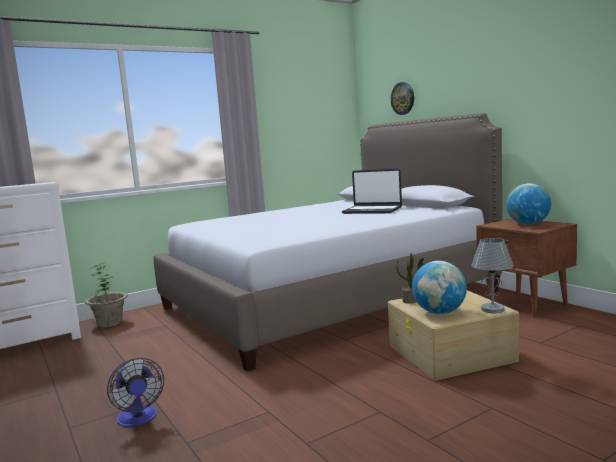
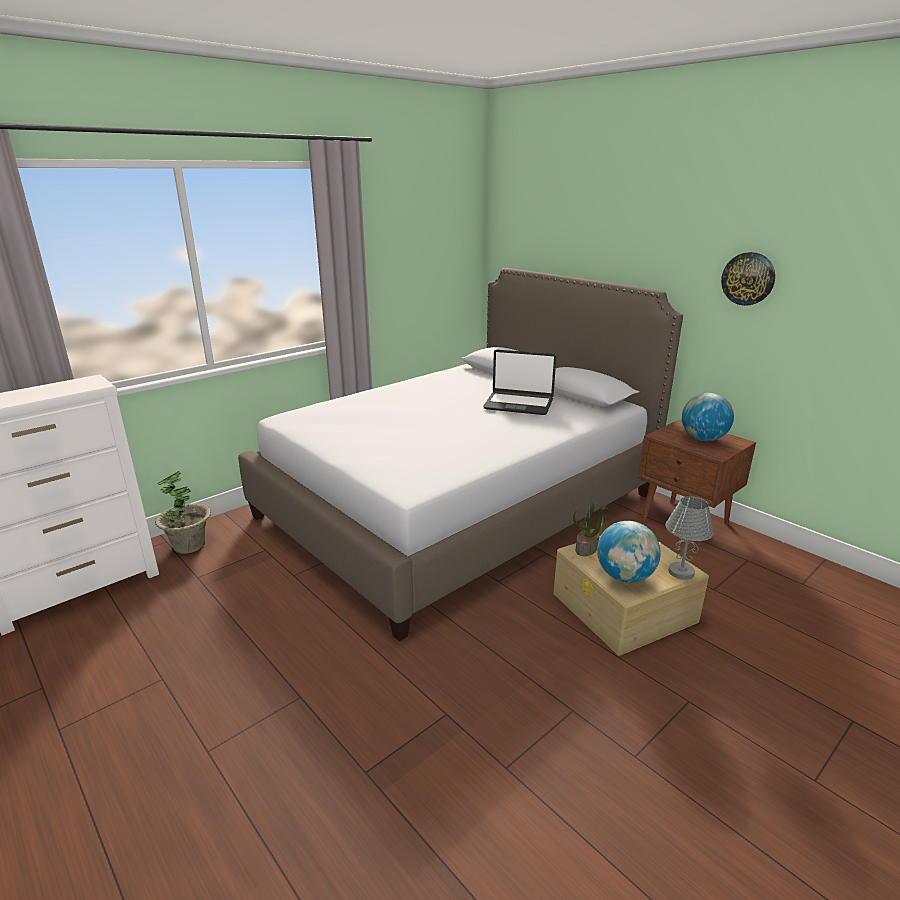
camera: 10 degrees left, 15 degrees up
fan [107,358,164,427] -> none
wall clock [391,82,414,115] -> wall clock moved to [721,252,775,306]

